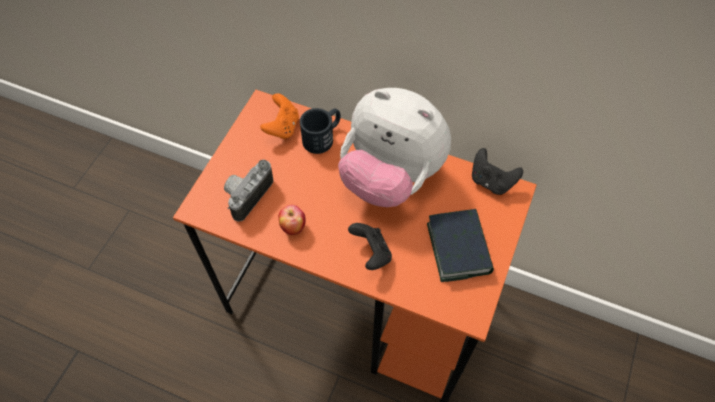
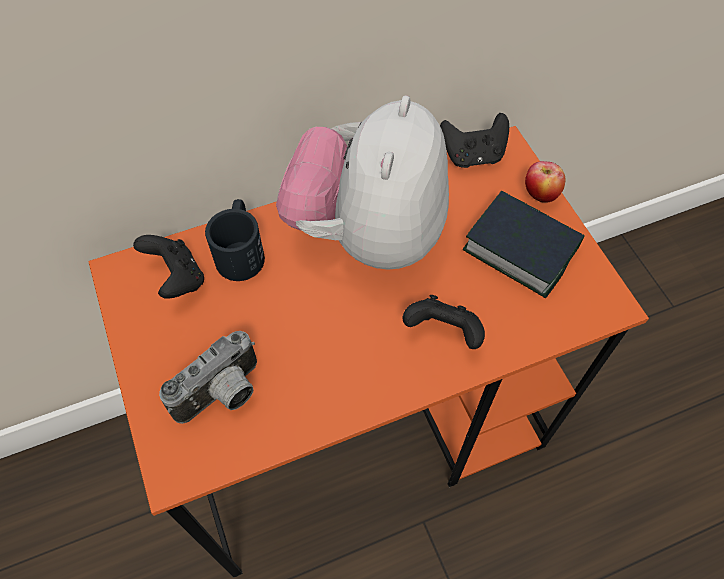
camera: 45 degrees left, 0 degrees up
camera [224,159,273,222] -> camera turned 120 degrees counterclockwise [159,331,257,424]
orange game controller [260,93,299,139] -> black game controller [133,235,204,299]
apple [279,205,305,235] -> apple moved to [525,161,565,203]
plush toy [338,88,451,207] -> plush toy turned 120 degrees clockwise [276,95,449,270]

